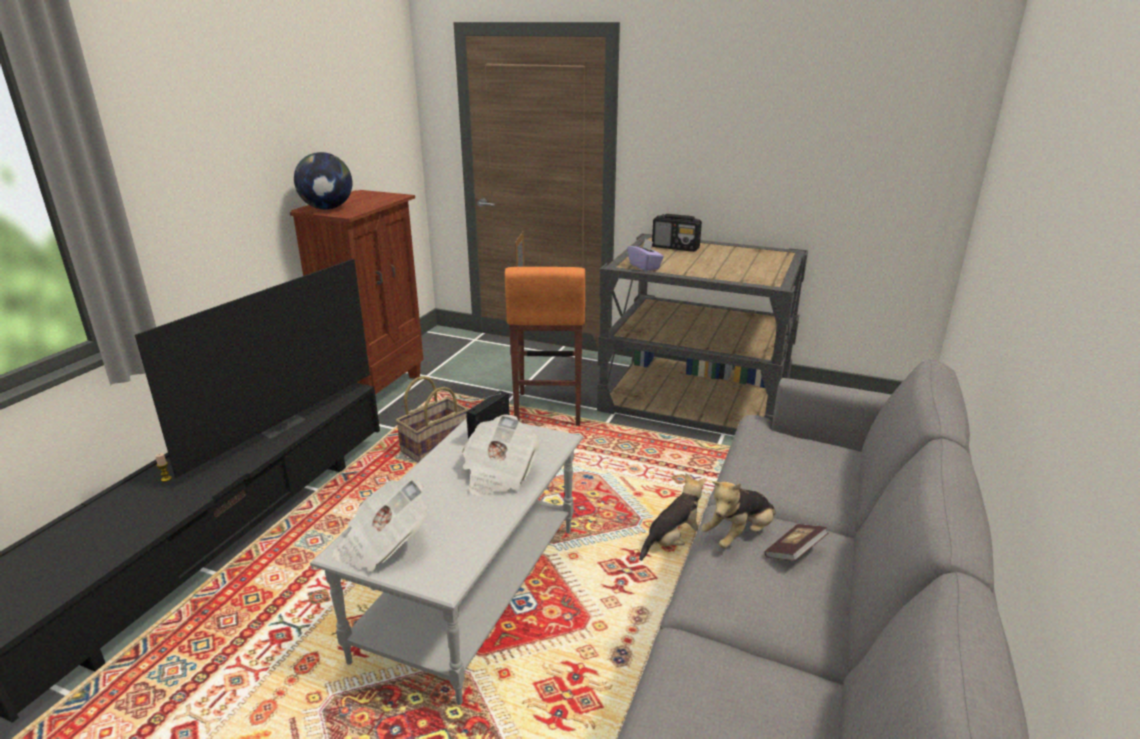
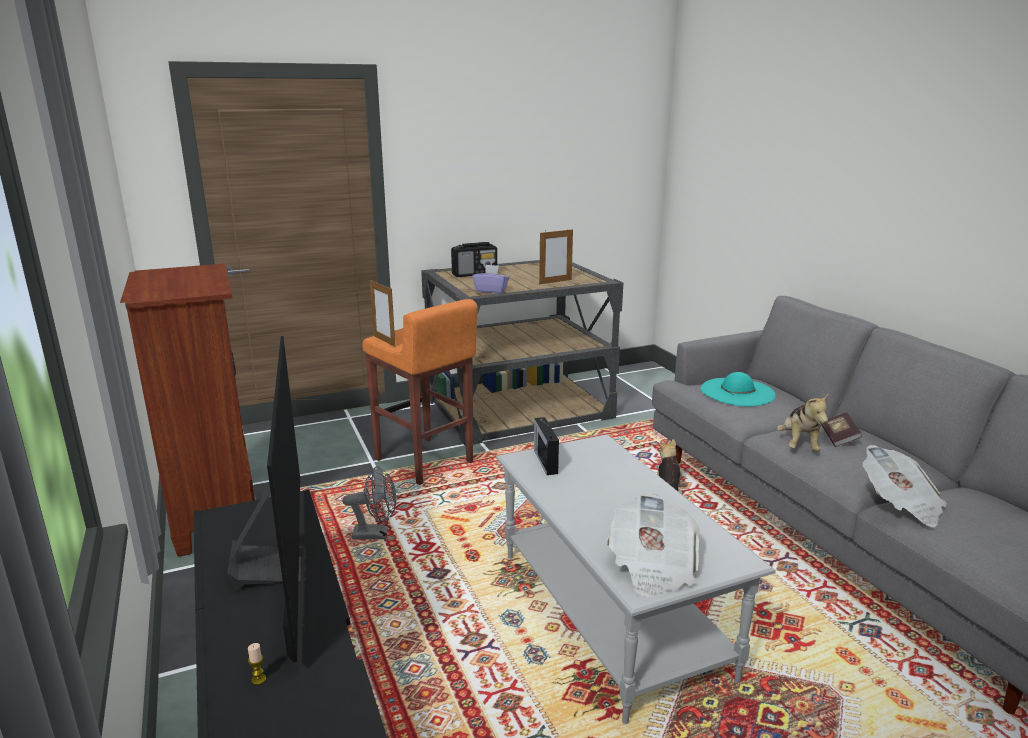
camera: 45 degrees left, 5 degrees down
globe [294,152,352,210] -> none
basket [396,376,469,462] -> grey fan [343,466,396,539]
newspaper [462,415,540,496] -> newspaper moved to [863,445,947,528]
none -> picture frame [539,228,573,284]
none -> turquoise hat [700,372,776,407]

